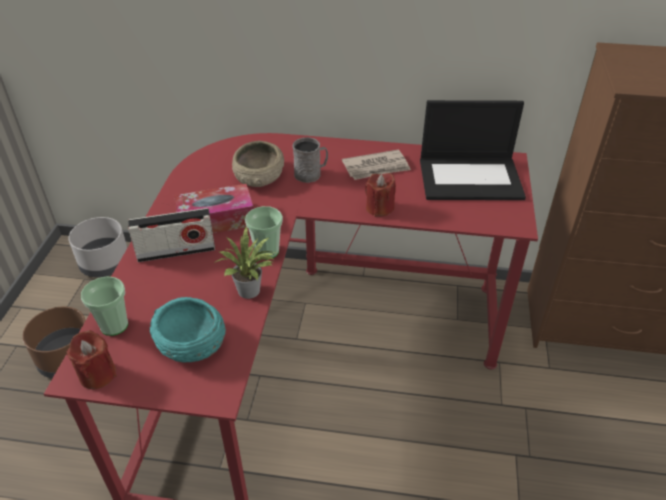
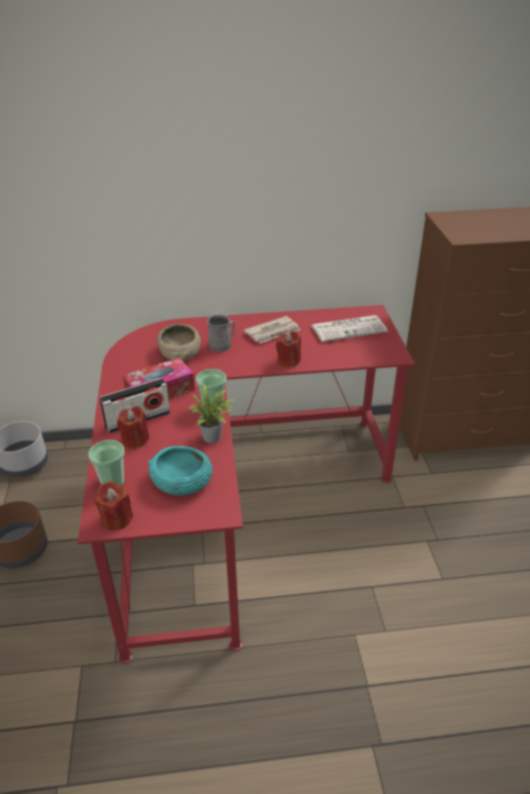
camera: 15 degrees left, 5 degrees down
laptop [420,100,526,200] -> newspaper [311,315,388,342]
none -> red candle [117,406,149,449]

